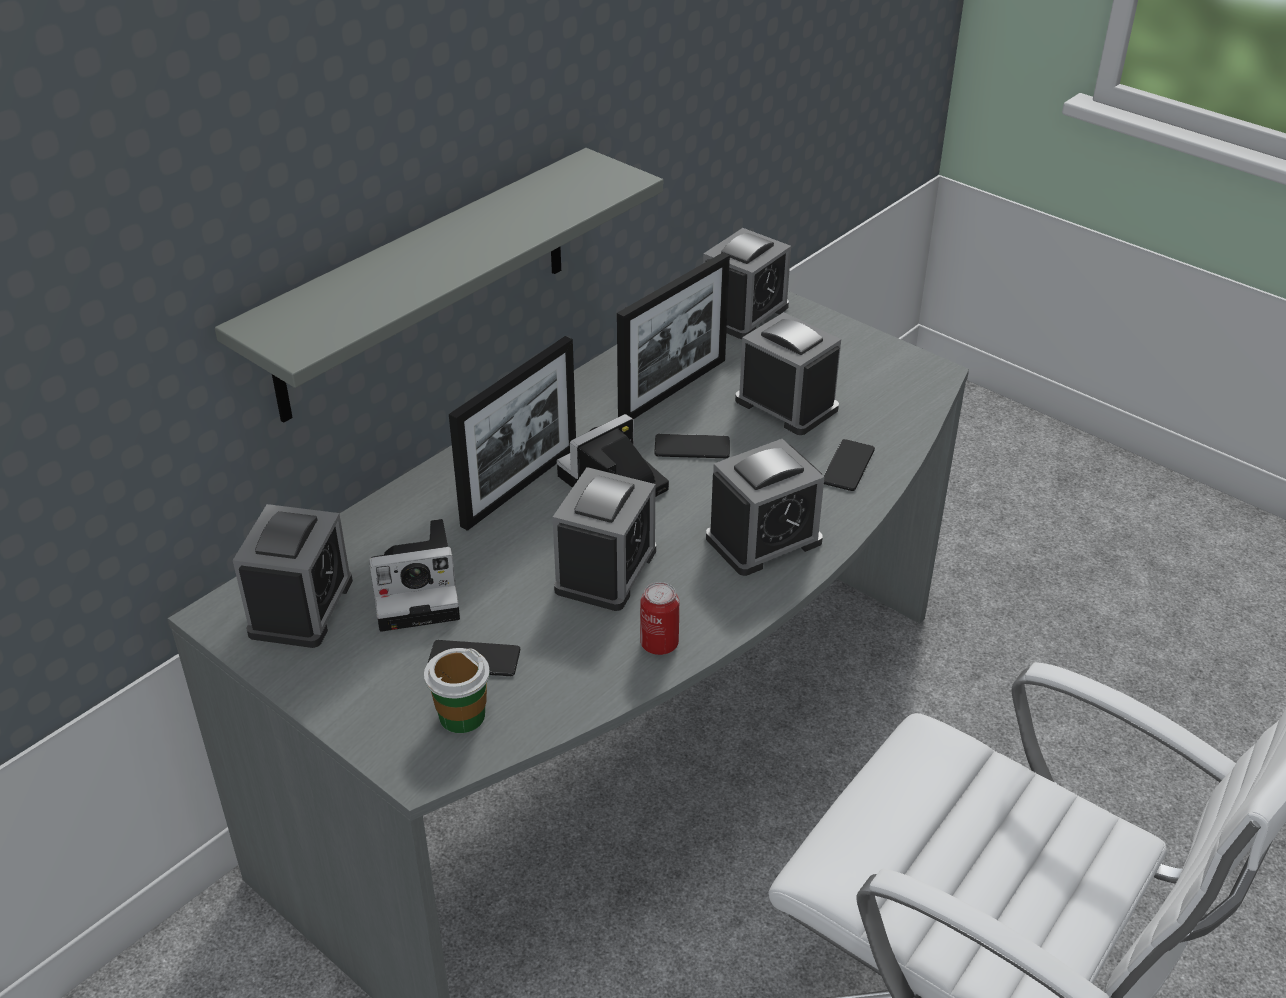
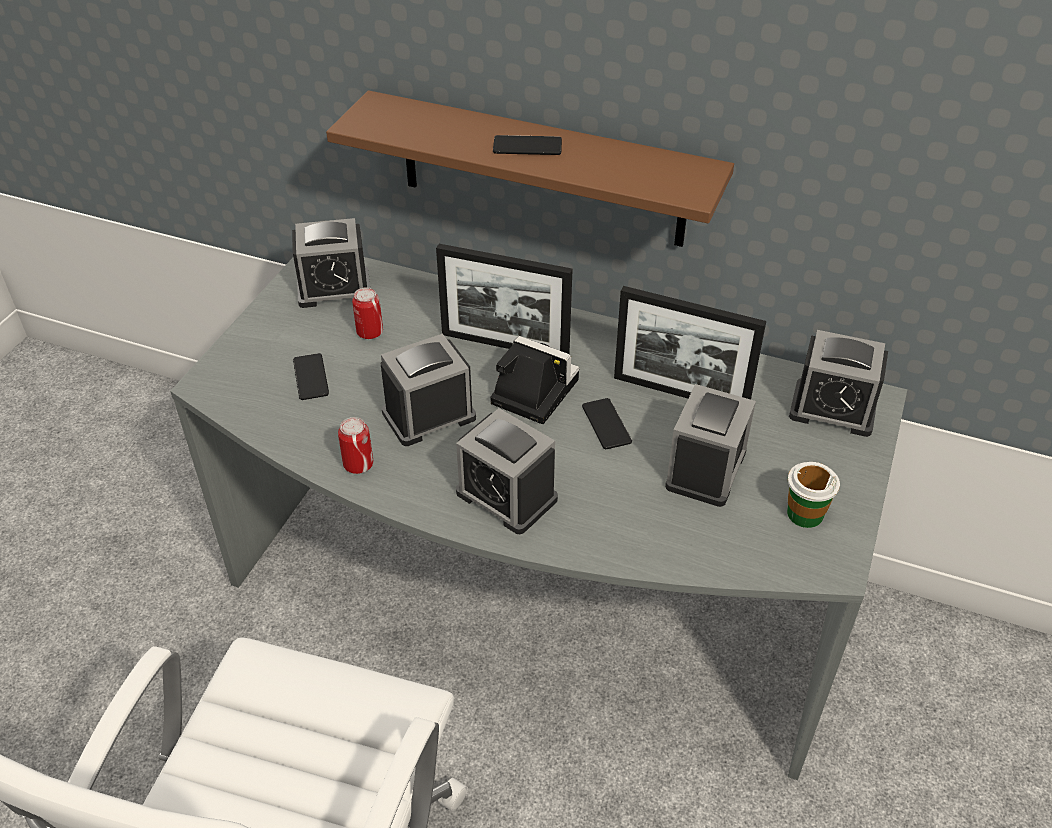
camera: 70 degrees right, 5 degrees up
grey shelf [215,148,663,423] -> brown shelf [326,90,734,247]
camera [369,519,460,632] -> can [352,287,383,339]
cup [424,648,490,733] -> cup moved to [787,462,840,528]
alarm clock [553,467,656,611] -> alarm clock turned 150 degrees clockwise [381,334,476,446]
phone [824,439,875,491] -> phone moved to [493,135,562,155]

